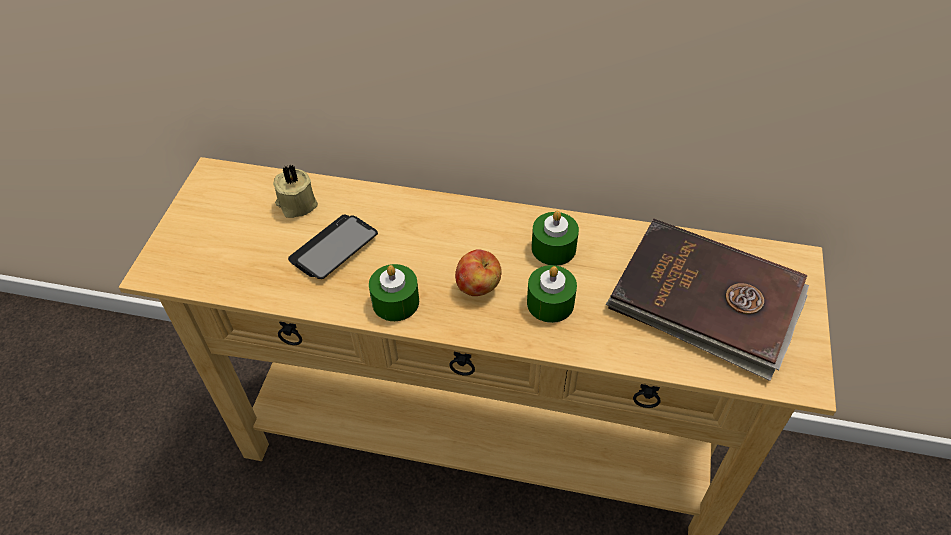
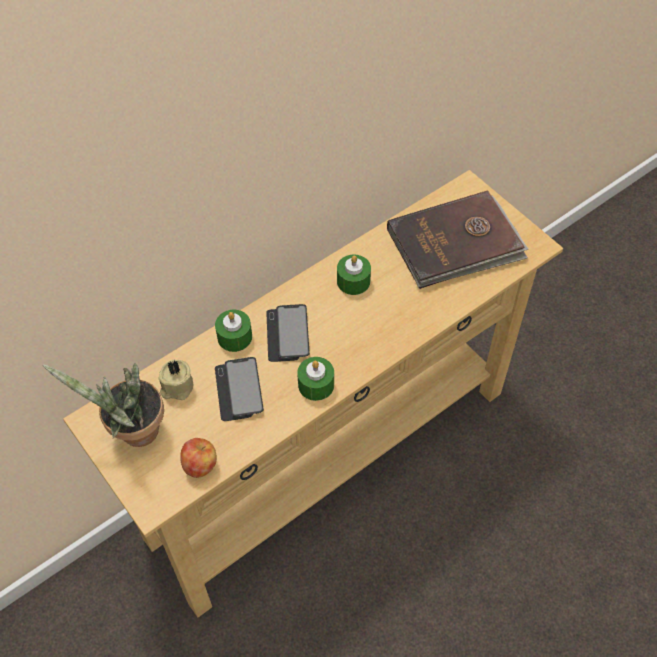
camera: 50 degrees left, 5 degrees up
apple [455,249,502,296] -> apple moved to [180,438,217,478]
green candle [527,265,577,323] -> green candle moved to [215,310,252,352]
none -> potted plant [43,363,164,447]
none -> phone [266,304,310,362]

